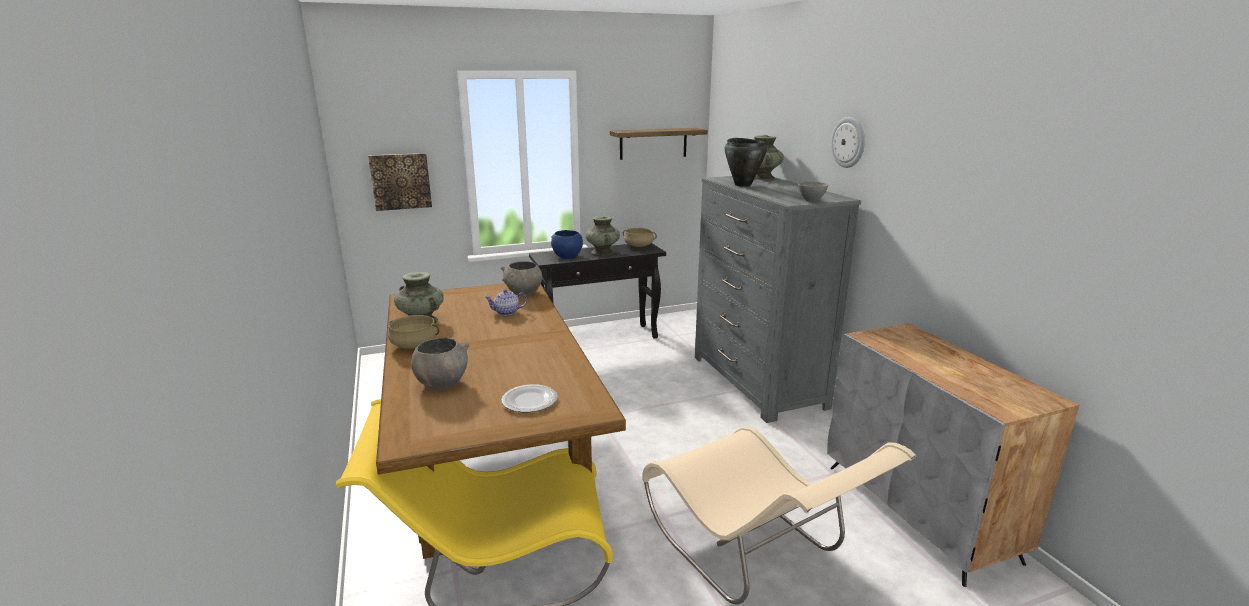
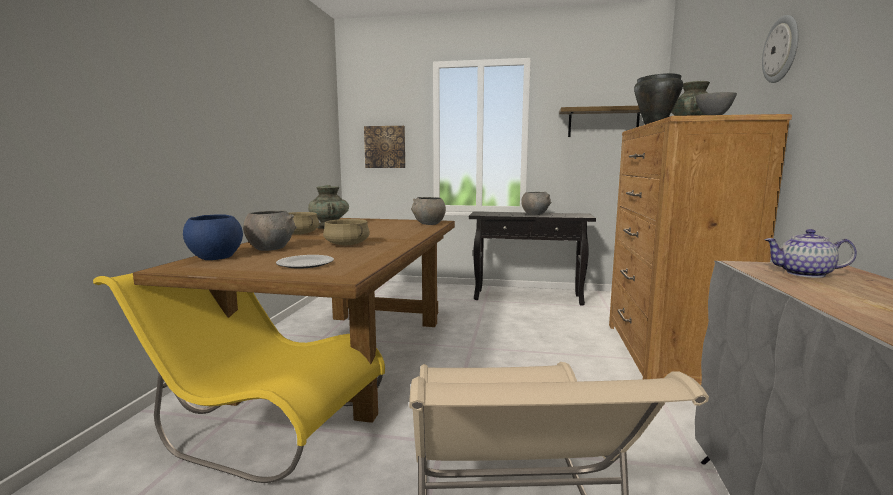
camera: 30 degrees right, 10 degrees down
teapot [485,289,527,316] -> teapot moved to [764,229,857,278]
blue bowl [551,230,583,259] -> blue bowl moved to [183,215,243,260]
turquoise vase [585,216,620,255] -> grey bowl [521,192,551,215]
beige cooking pot [623,228,657,247] -> beige cooking pot moved to [323,219,370,245]
grey dresser [695,176,861,423] -> brown dresser [609,114,792,385]

